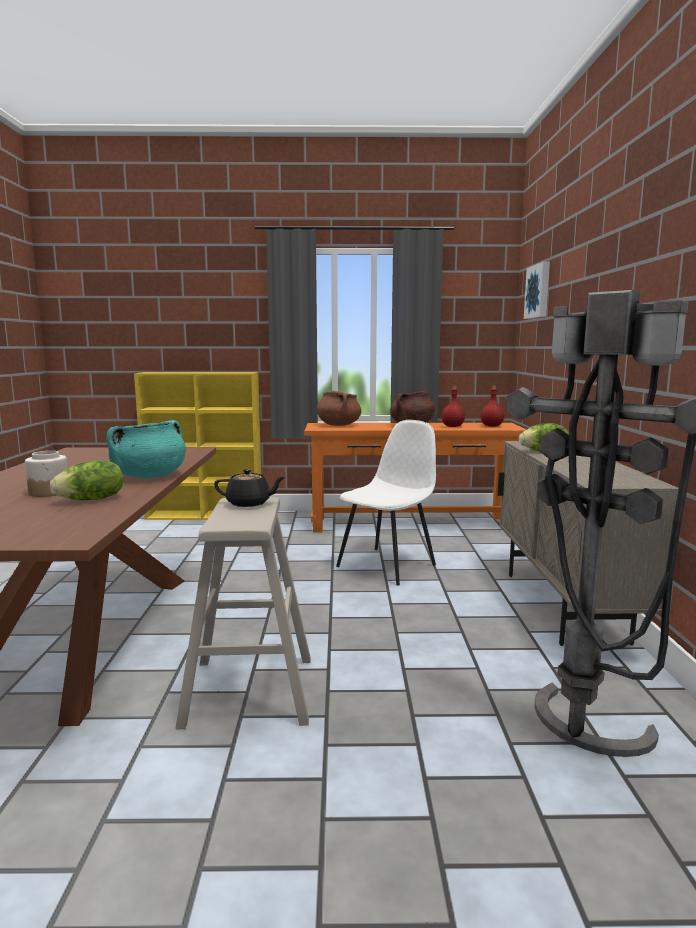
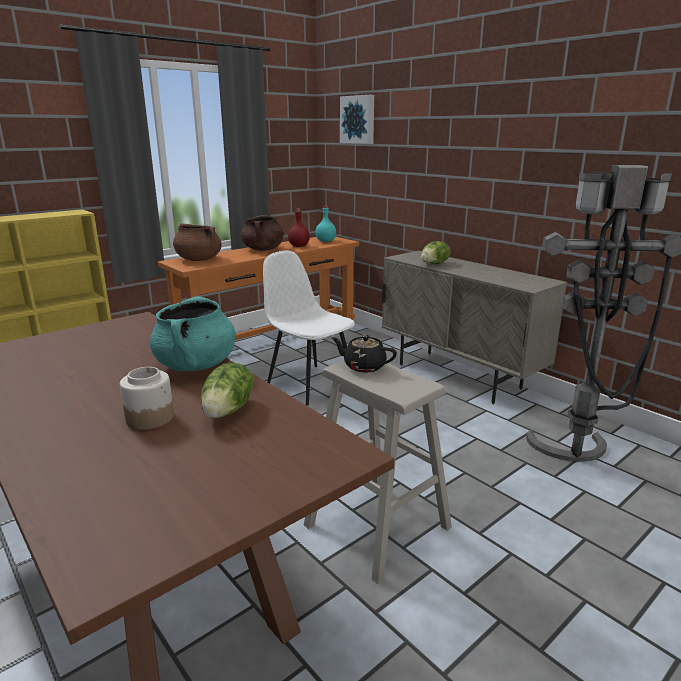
camera: 40 degrees left, 10 degrees up
black teapot [214,469,285,507] -> black teapot turned 120 degrees counterclockwise [332,335,397,373]
white chair [336,420,436,586] -> white chair turned 45 degrees counterclockwise [263,250,355,406]
red bottle [480,386,505,427] -> turquoise bottle [315,205,336,242]

